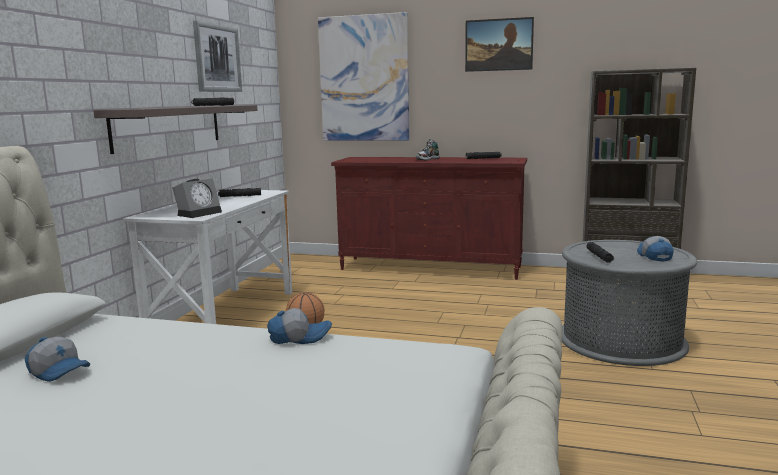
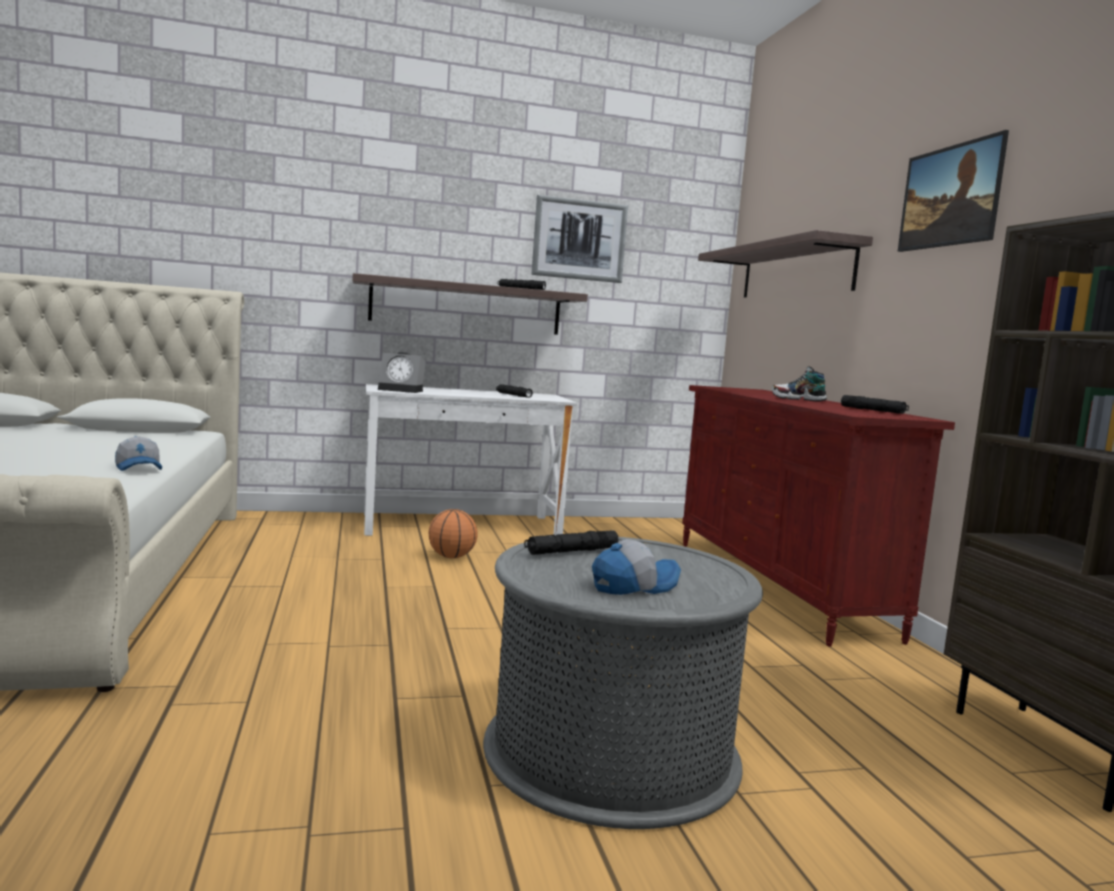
camera: 60 degrees right, 5 degrees down
cap [25,337,90,382] -> none
picture [318,12,409,141] -> shelf [698,230,873,298]

